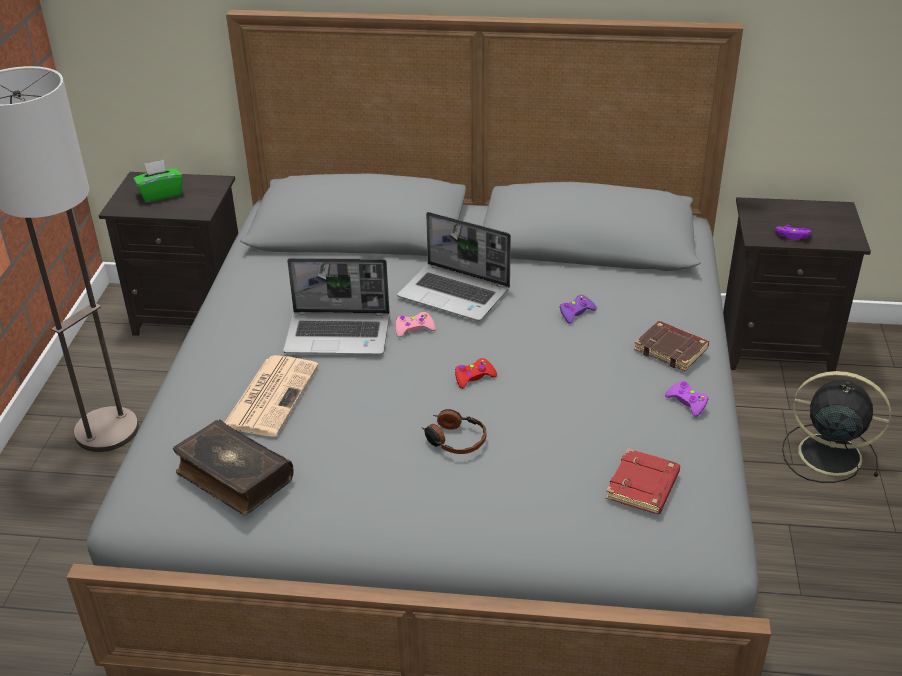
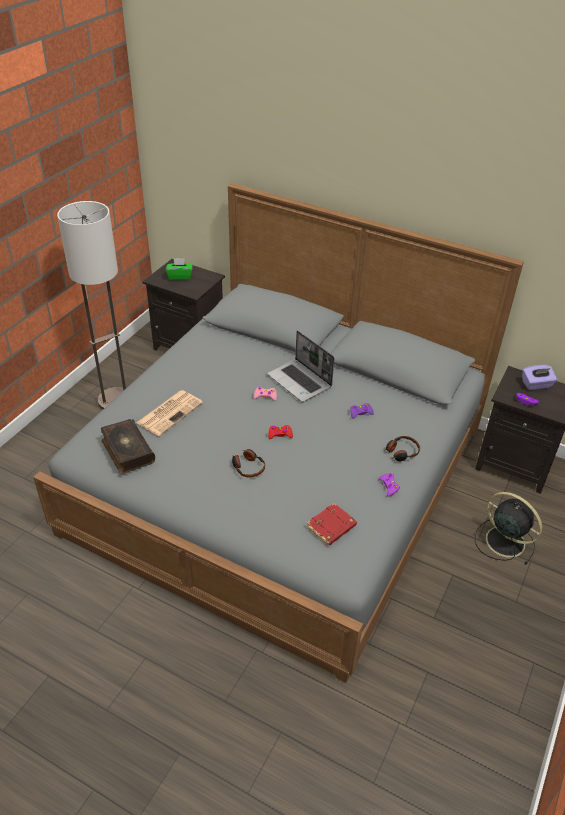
camera: 20 degrees right, 5 degrees up
laptop [283,258,390,355] -> none
brown book [634,321,709,371] -> headphones [385,436,420,461]
none -> purple tissue box [522,365,557,390]

